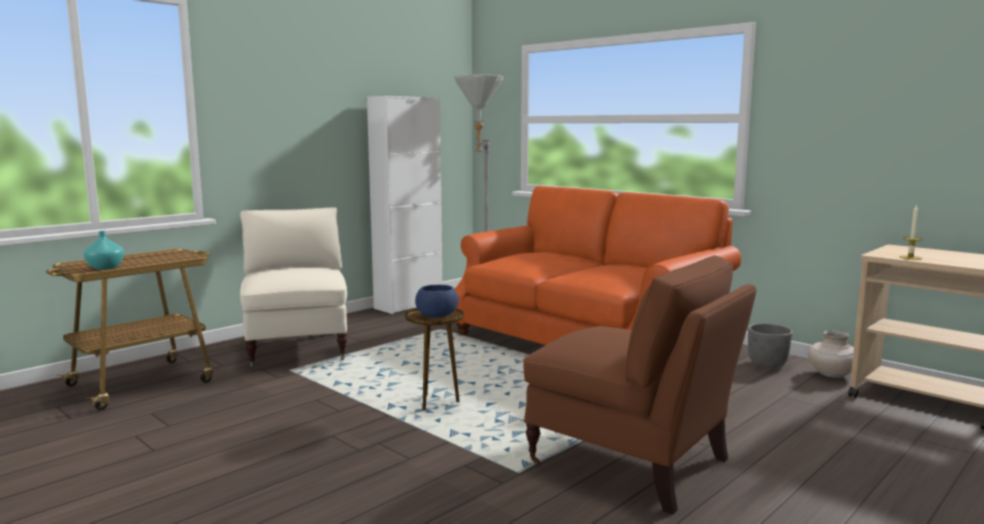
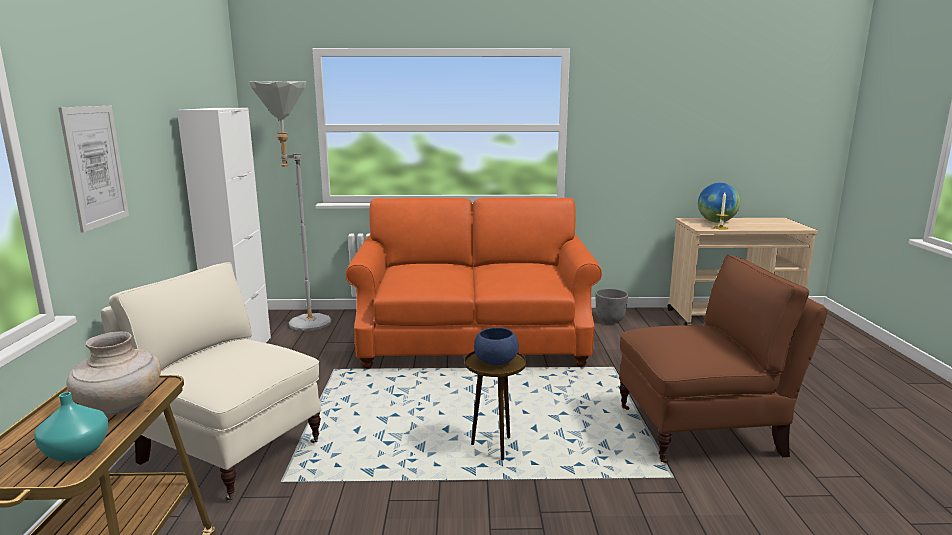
camera: 45 degrees left, 5 degrees up
beige vase [808,331,854,378] -> beige vase moved to [66,331,161,415]
none -> picture [58,106,129,233]
none -> globe [698,183,740,223]

